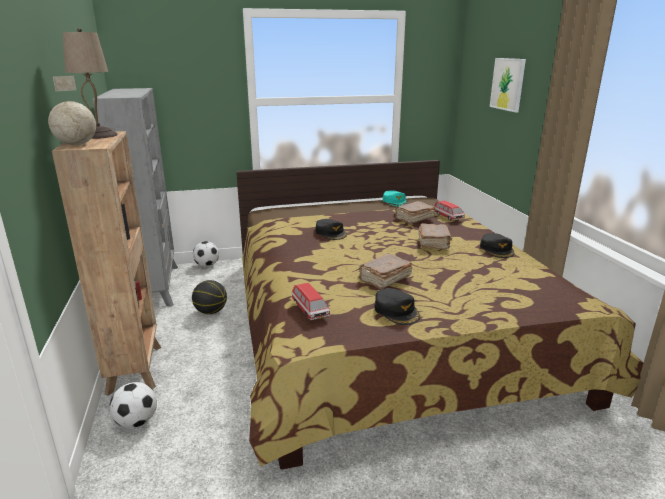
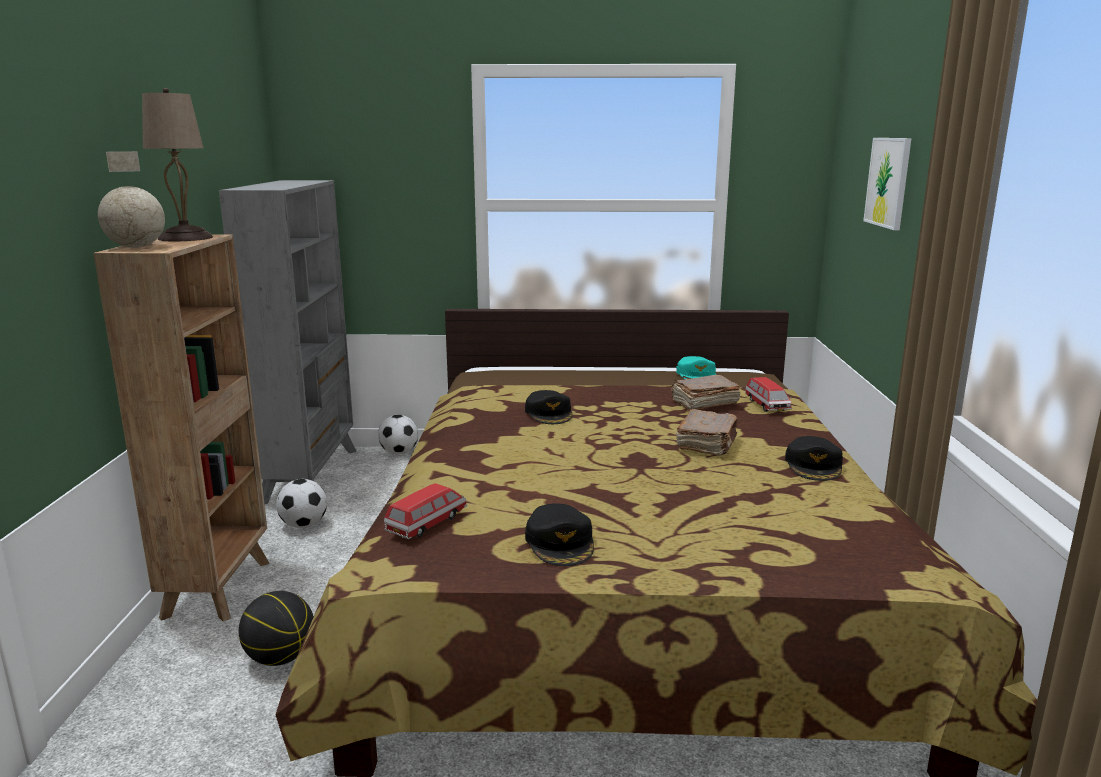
camera: 15 degrees right, 5 degrees down
football [110,382,157,428] -> football moved to [276,479,327,528]
basketball [192,280,227,314] -> basketball moved to [239,591,314,666]
toy car [292,283,331,320] -> toy car turned 135 degrees counterclockwise [384,483,467,539]
brown book [359,254,413,290] -> none

